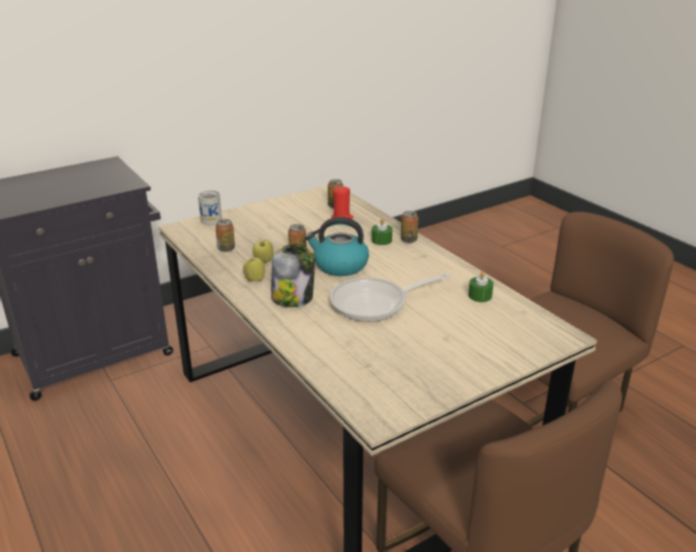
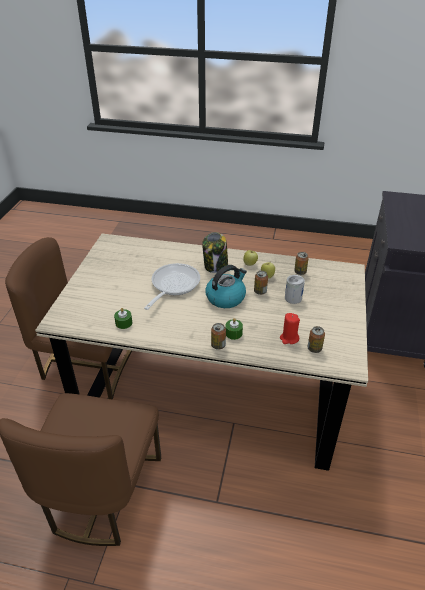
camera: 135 degrees right, 10 degrees up
can [198,191,222,225] -> can moved to [285,275,305,304]

